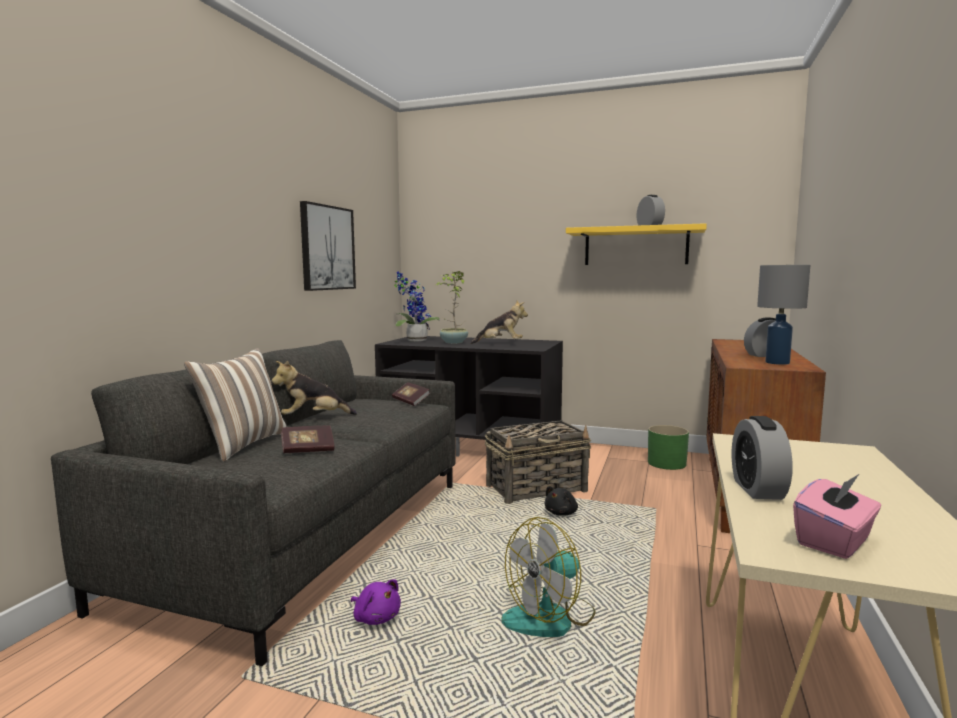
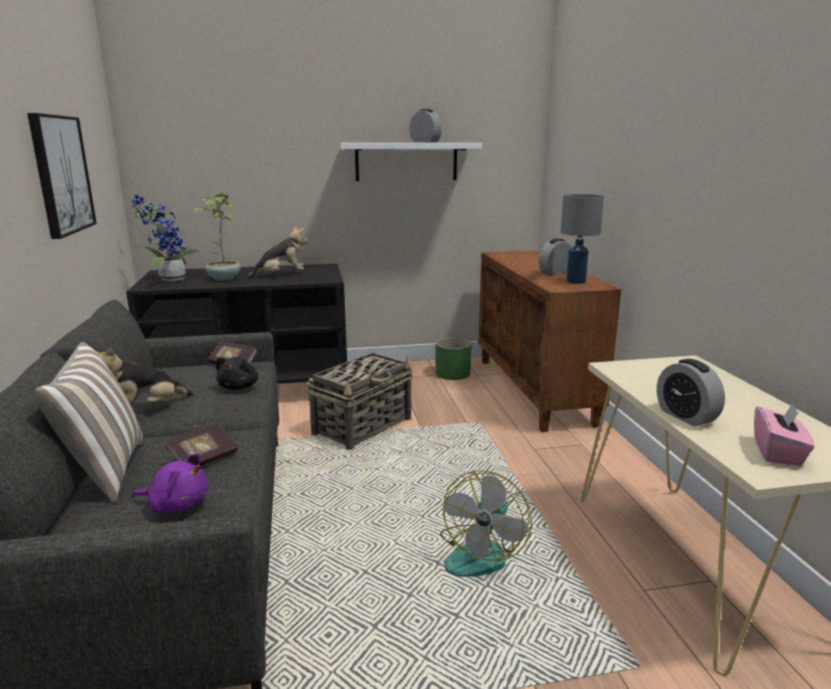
camera: 30 degrees left, 10 degrees up
purple plush toy [351,579,401,625] -> purple plush toy moved to [131,453,209,514]
black plush toy [544,486,578,516] -> black plush toy moved to [216,357,258,390]
yellow shelf [566,223,707,265] -> white shelf [341,143,482,181]

